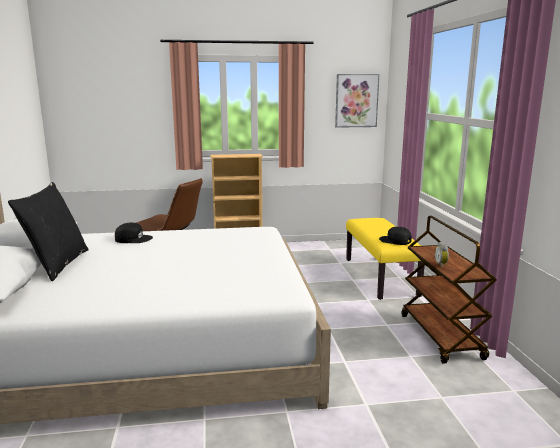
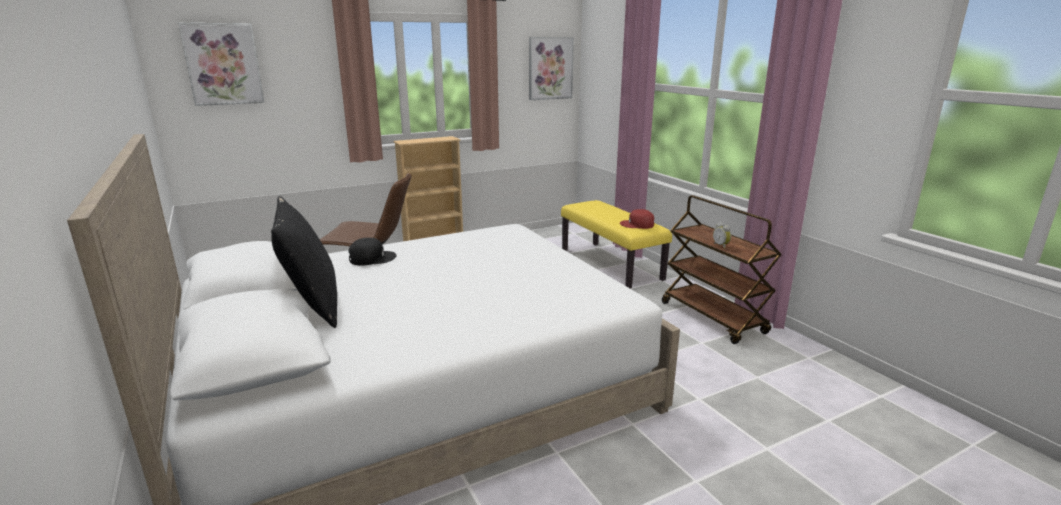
camera: 20 degrees left, 5 degrees up
black cap [379,227,412,245] -> red cap [620,209,655,229]
none -> picture [178,23,264,106]

